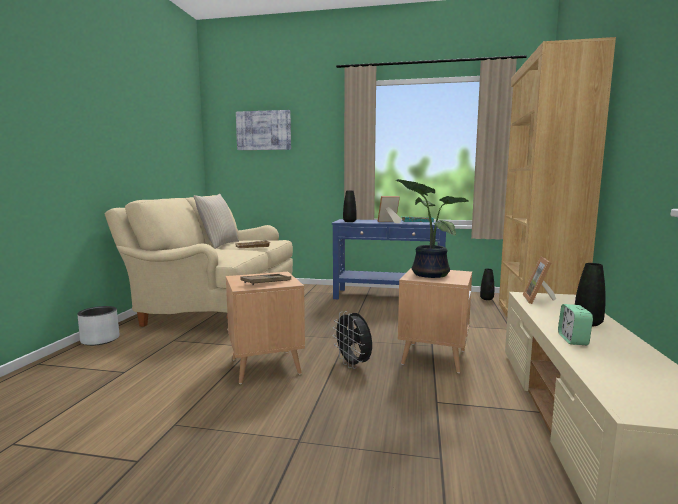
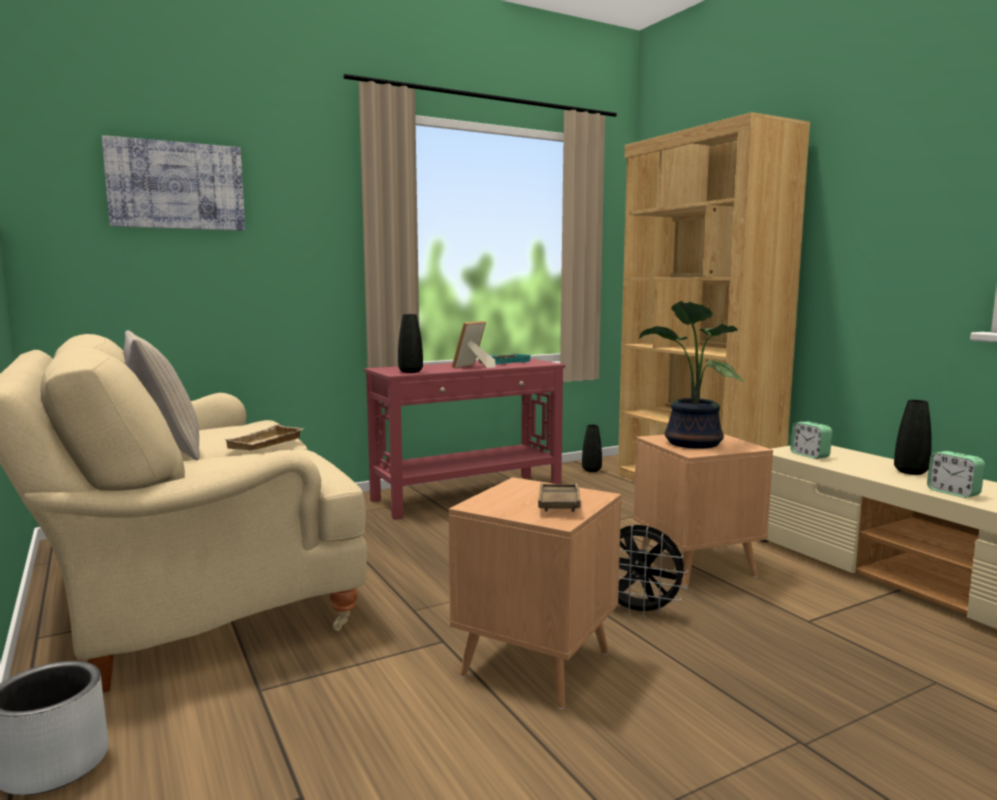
camera: 40 degrees left, 0 degrees up
blue console table [332,219,446,299] -> red console table [364,358,565,520]
picture frame [523,257,556,304] -> alarm clock [790,422,832,459]

